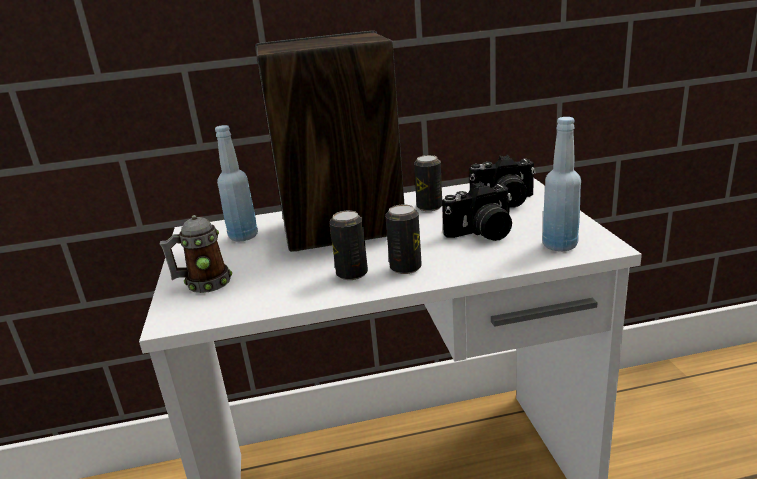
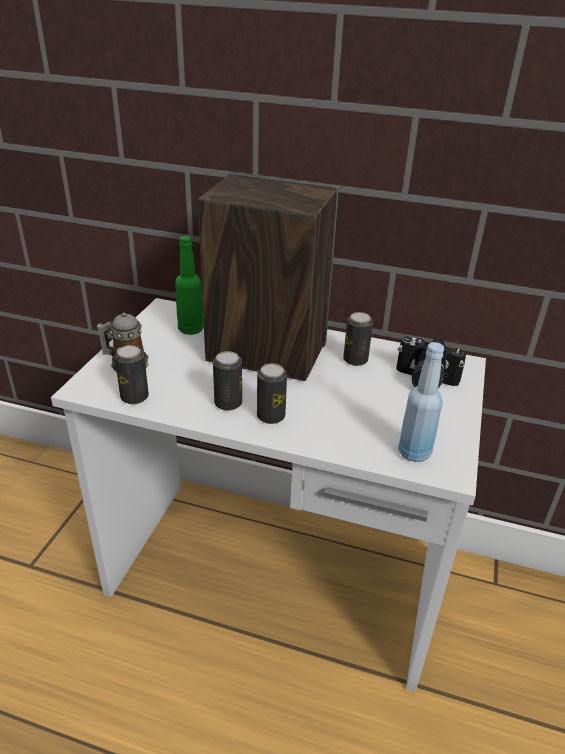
camera: 25 degrees right, 10 degrees up
blue bottle [215,125,258,242] -> green bottle [175,236,204,335]
camera [442,181,512,241] -> none
none -> can [114,345,149,404]

